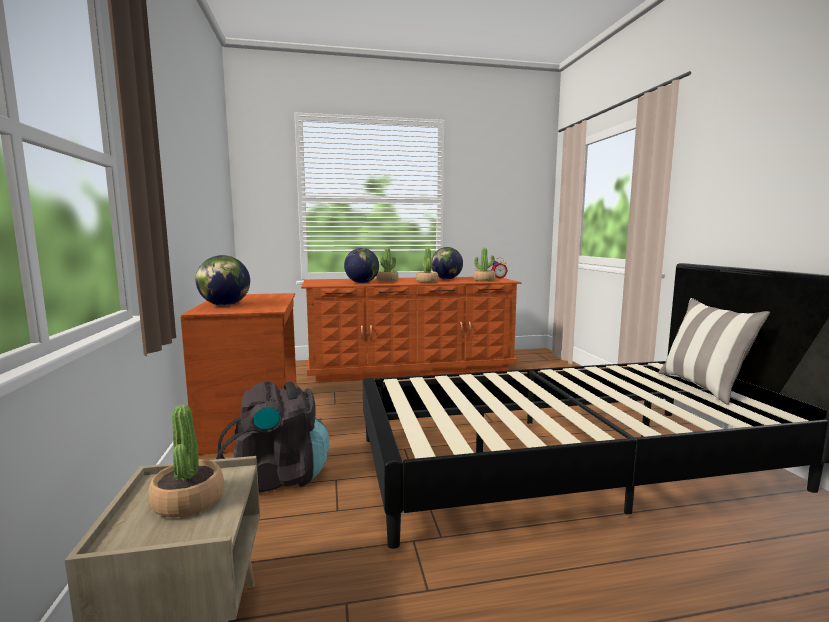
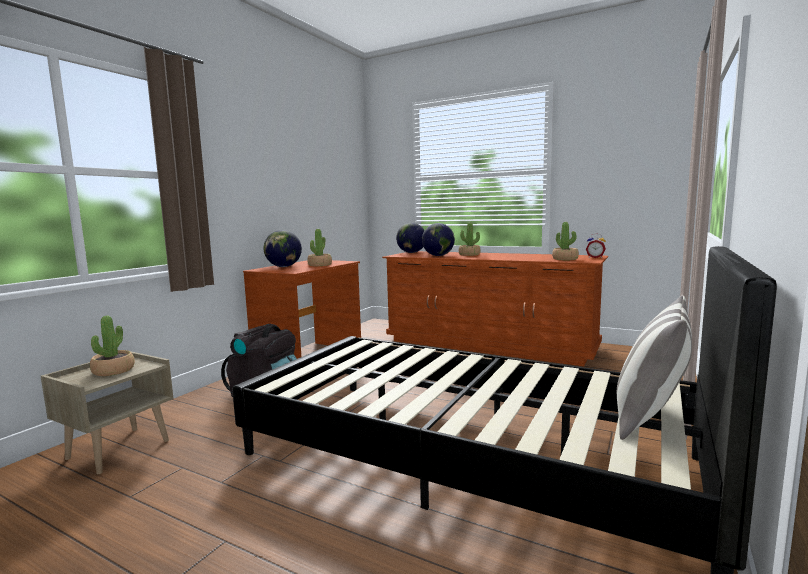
camera: 40 degrees right, 0 degrees up
potted plant [416,248,438,283] -> potted plant moved to [307,229,332,266]
globe [431,247,463,280] -> globe moved to [396,223,425,253]

